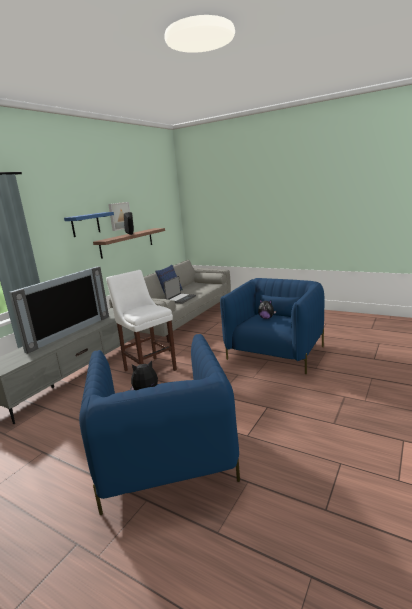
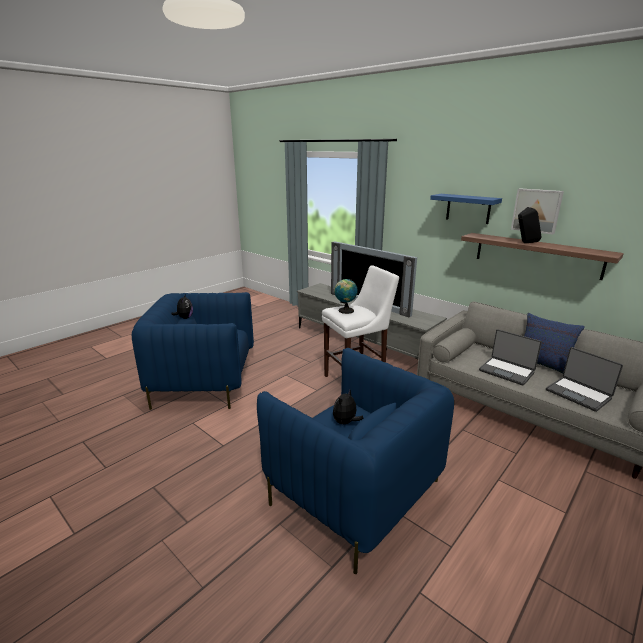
camera: 100 degrees right, 5 degrees up
none -> globe [334,279,358,314]
none -> laptop [546,347,623,412]

